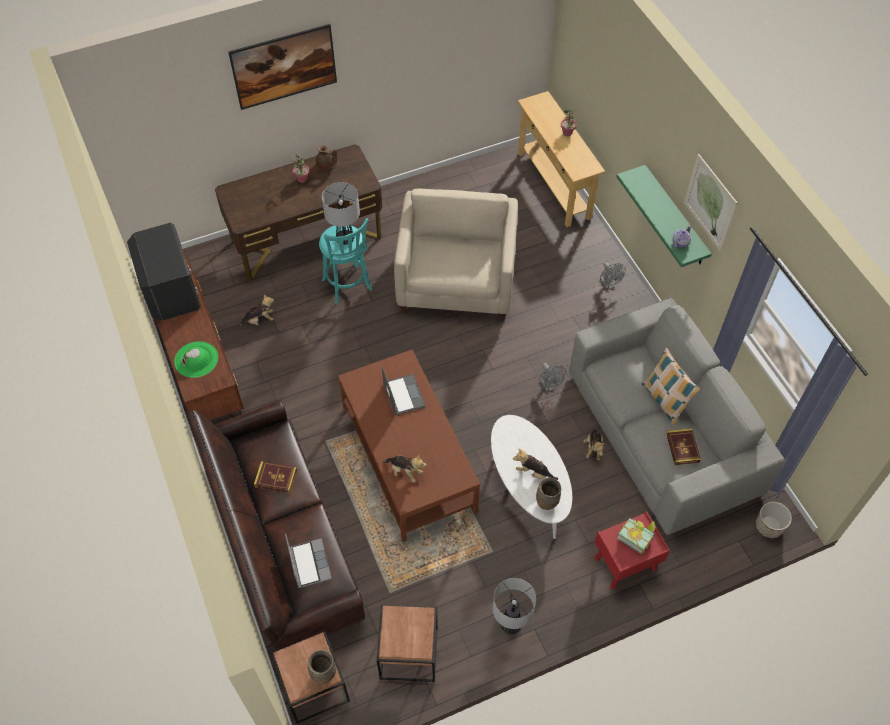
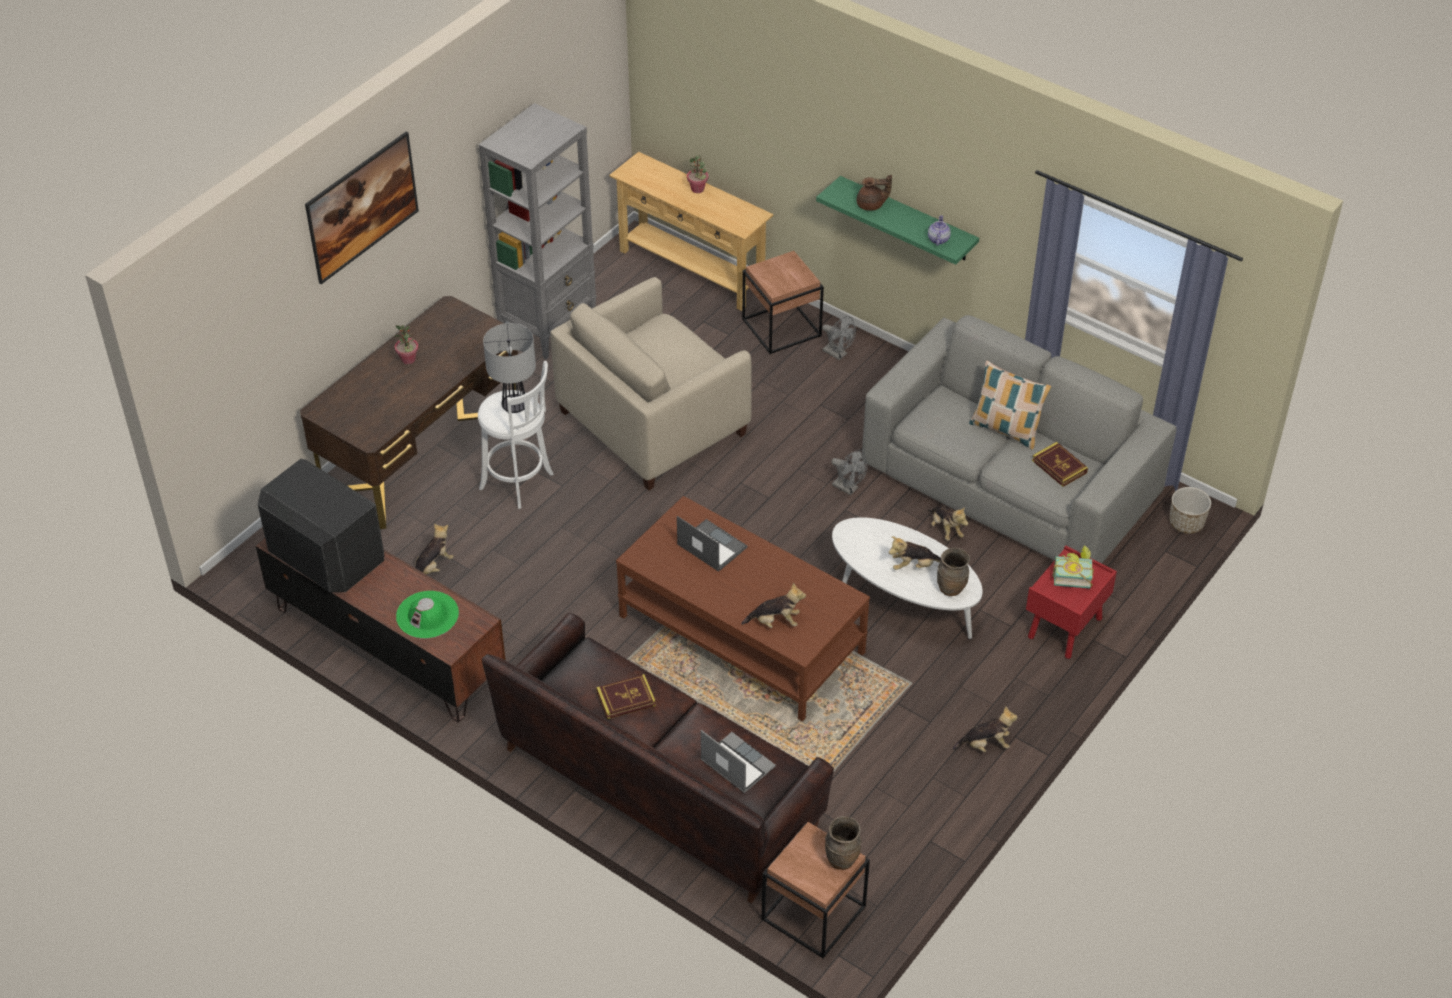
camera: 30 degrees left, 10 degrees down
brown teapot [316,145,337,169] -> brown teapot moved to [857,175,892,211]
turquoise stool [319,218,372,304] -> white stool [478,361,554,509]
brown side table [377,605,438,682] -> brown side table moved to [742,251,824,354]
beige armchair [394,189,518,320] -> beige armchair turned 105 degrees counterclockwise [550,277,752,491]
table lamp [493,578,536,634] -> plush toy [953,706,1018,752]
picture [684,154,738,251] -> none
none -> grey bookcase [479,103,597,359]

